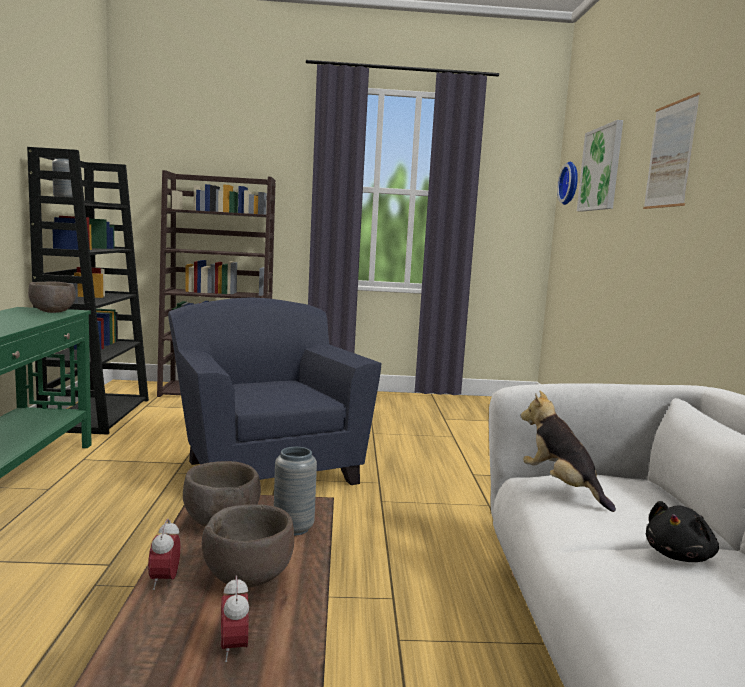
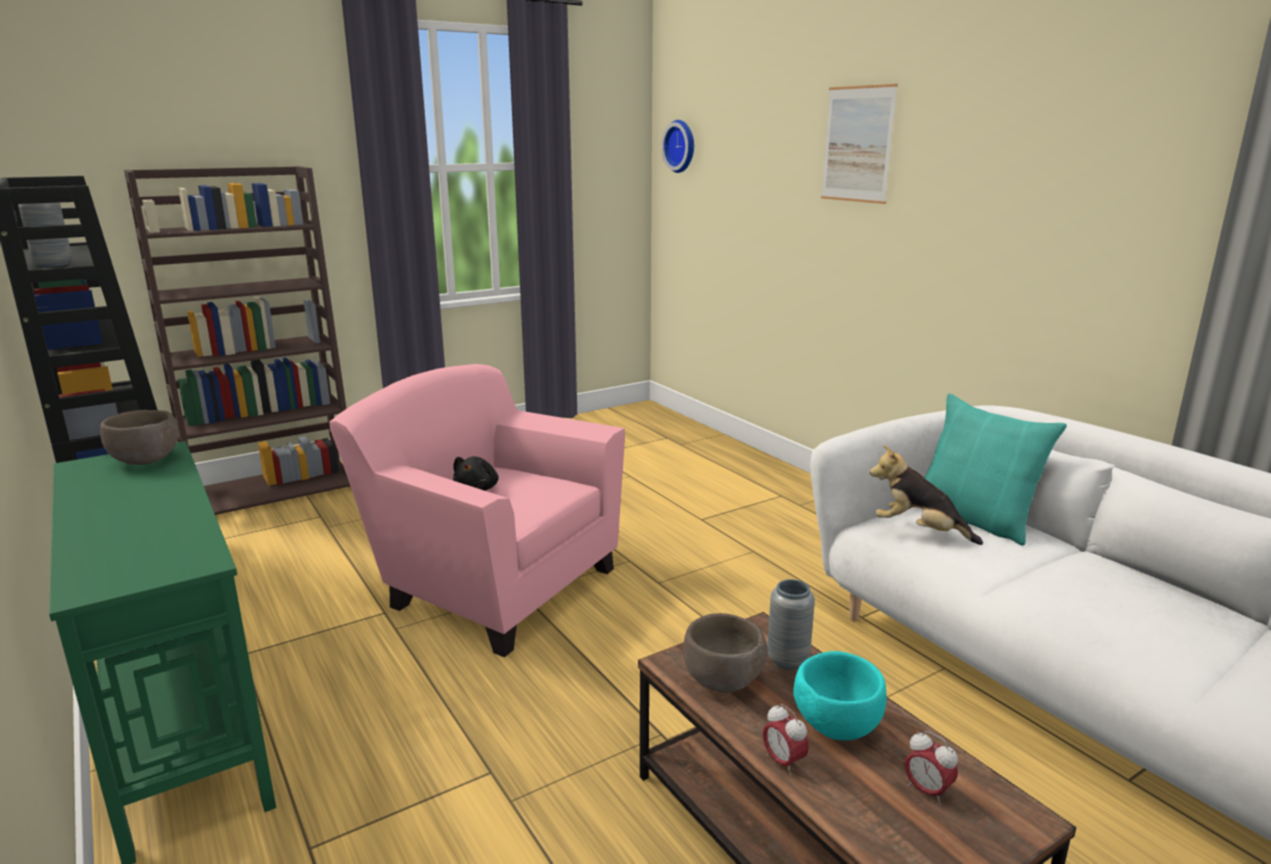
camera: 30 degrees left, 10 degrees up
blue armchair [168,297,381,485] -> pink armchair [330,364,625,657]
brown bowl [202,504,294,587] -> turquoise bowl [794,651,886,740]
picture [577,120,623,212] -> none
black plush toy [646,501,719,562] -> black plush toy moved to [453,457,499,491]
none -> turquoise pillow [925,393,1067,546]

